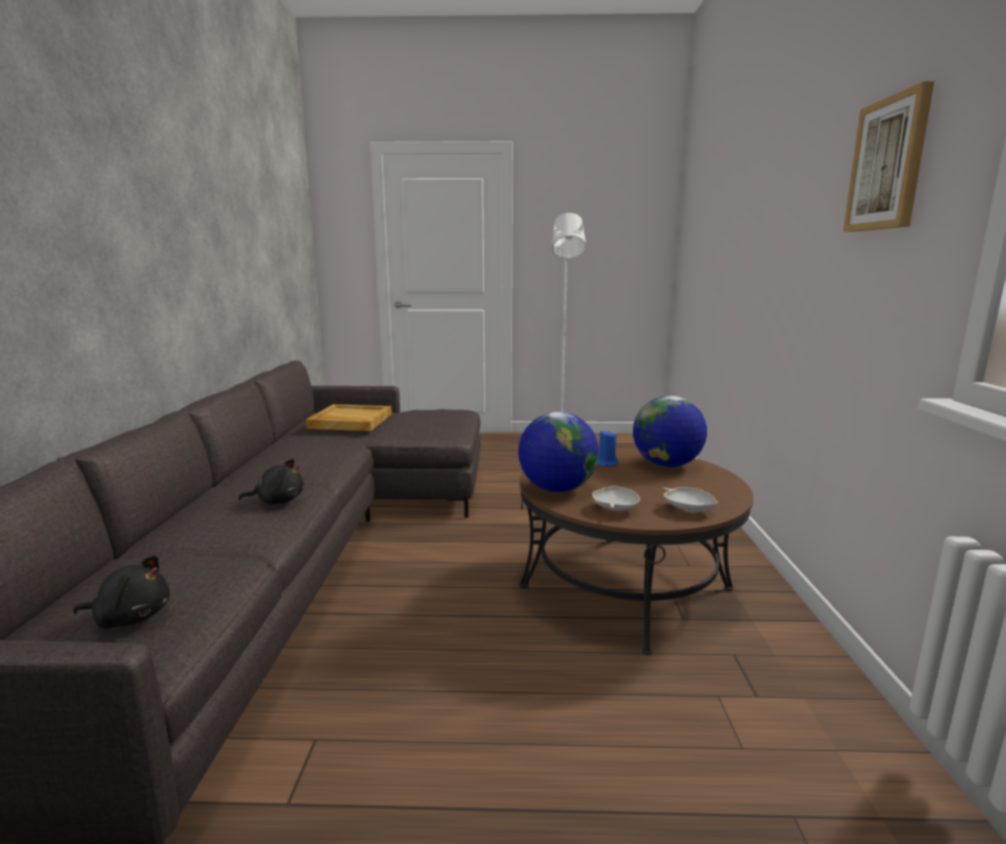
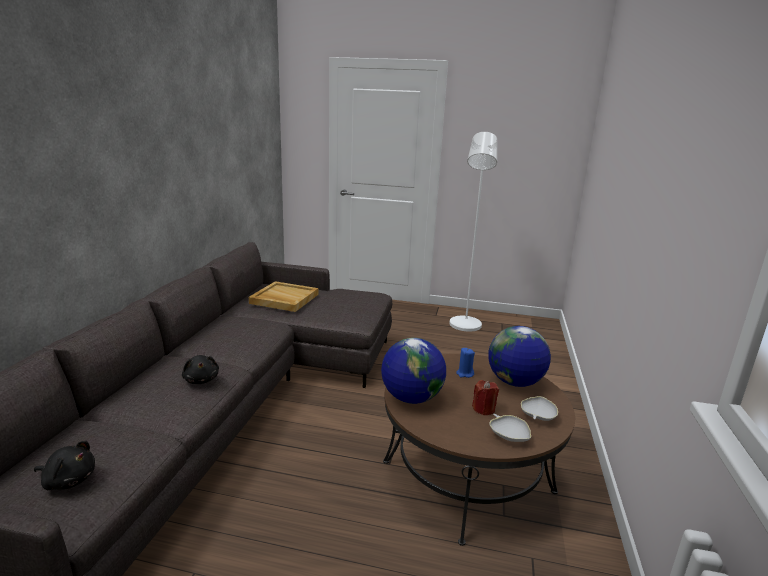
camera: 10 degrees right, 5 degrees up
black plush toy [239,459,304,504] -> black plush toy turned 60 degrees clockwise [182,355,219,384]
white bowl [592,486,640,511] -> white bowl moved to [521,396,558,421]
picture [843,81,934,232] -> none
none -> red candle [472,380,499,415]

